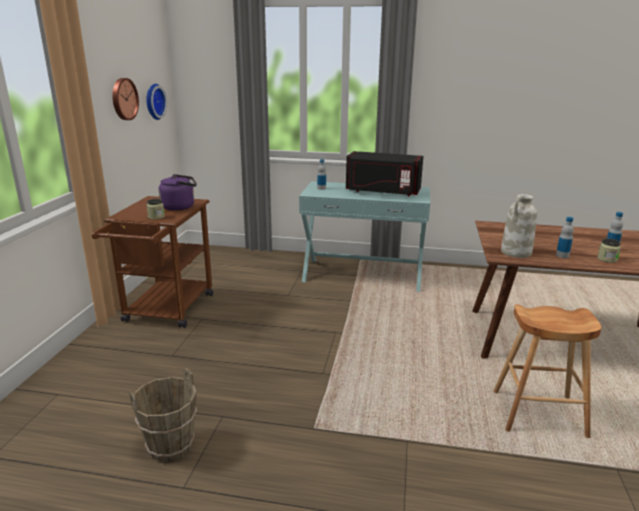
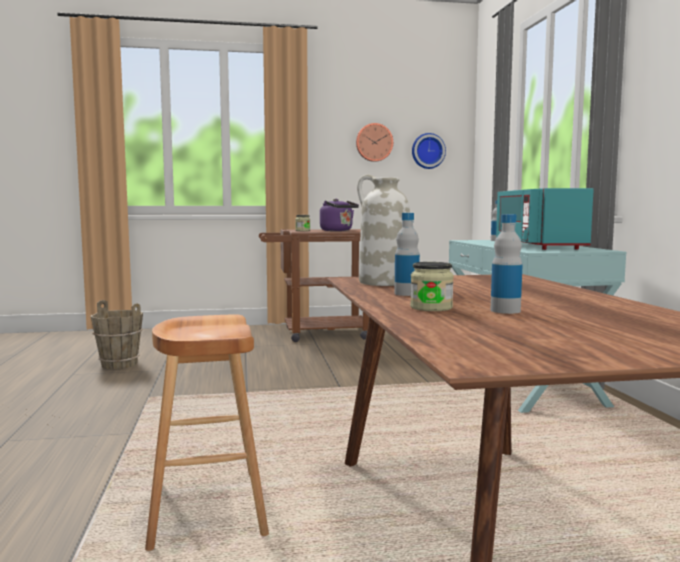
camera: 70 degrees right, 15 degrees down
black microwave [346,151,423,196] -> turquoise microwave [496,188,594,250]

